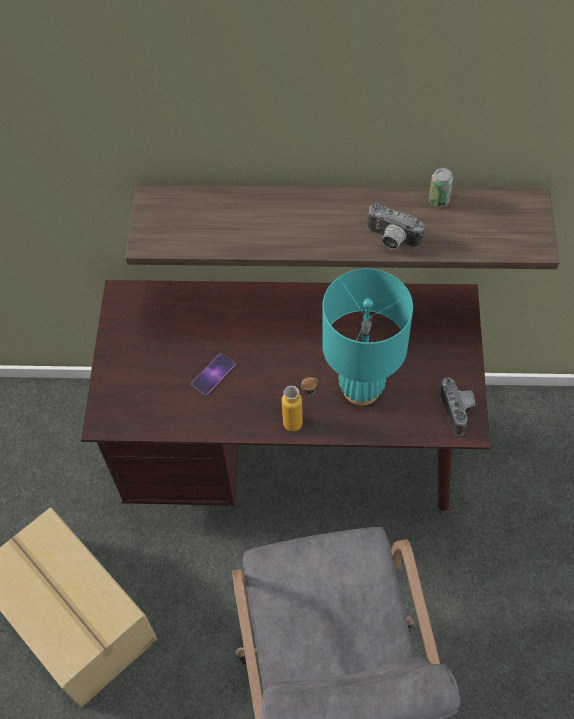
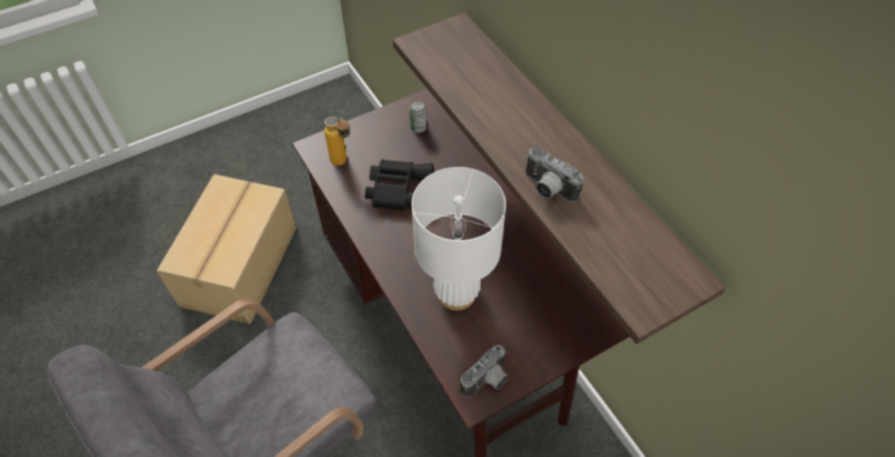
camera: 55 degrees right, 5 degrees down
phone [191,353,236,395] -> black binoculars [365,159,434,211]
bottle [282,377,318,431] -> bottle moved to [324,117,350,166]
turquoise table lamp [322,269,413,405] -> white table lamp [412,167,506,311]
camera [367,202,424,249] -> camera turned 45 degrees counterclockwise [526,146,584,202]
can [429,168,453,207] -> can moved to [409,101,427,133]

